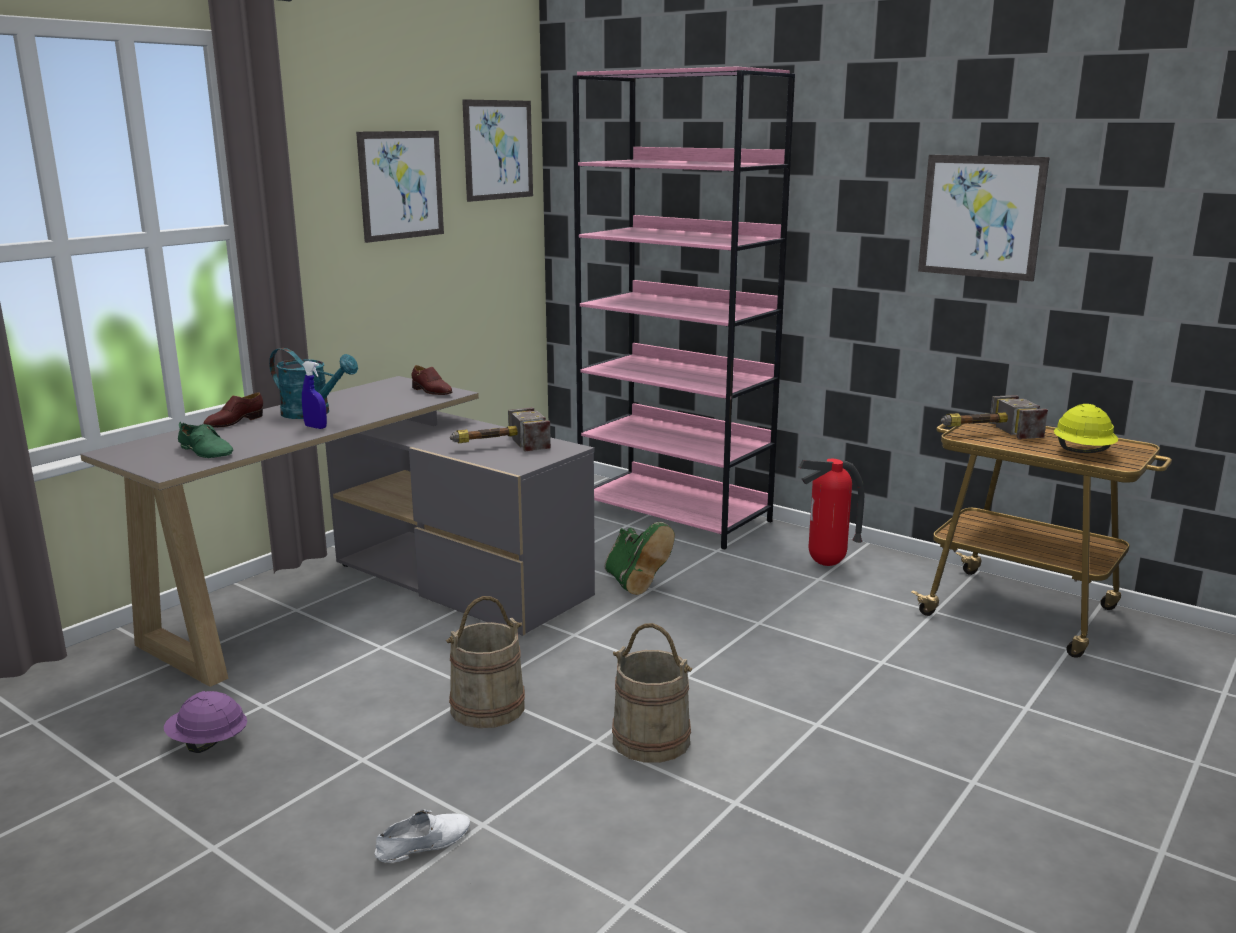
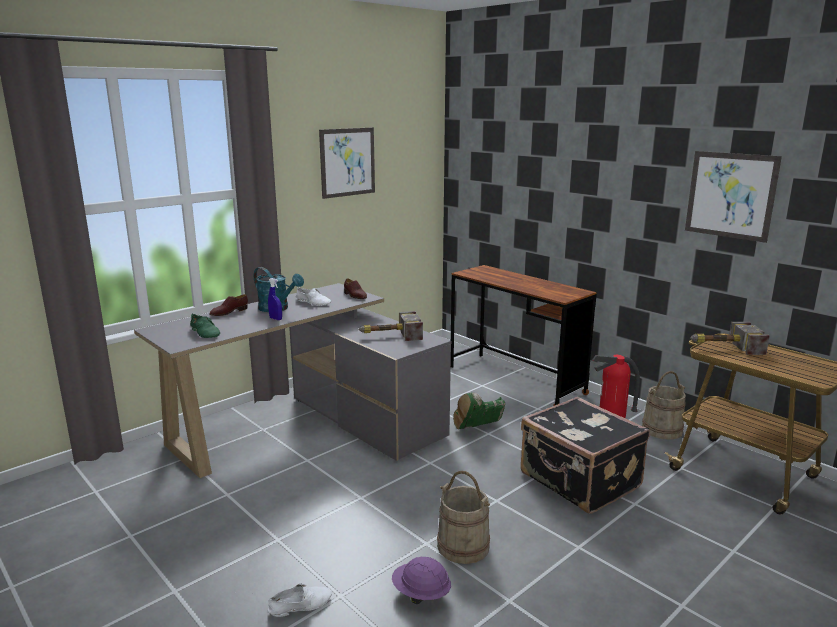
camera: 10 degrees right, 0 degrees up
purple hard hat [164,691,247,753] -> purple hard hat moved to [392,557,451,604]
beige bucket [446,596,525,728] -> beige bucket moved to [642,371,686,440]
picture [462,99,533,202] -> none
pink bookcase [573,67,795,550] -> brown desk [451,265,597,406]
green boot [605,522,675,595] -> green boot turned 75 degrees clockwise [453,392,505,429]
yellow hard hat [1054,404,1118,453] -> none
none -> white shoe [296,287,331,306]
none -> black suitcase [521,397,650,514]

